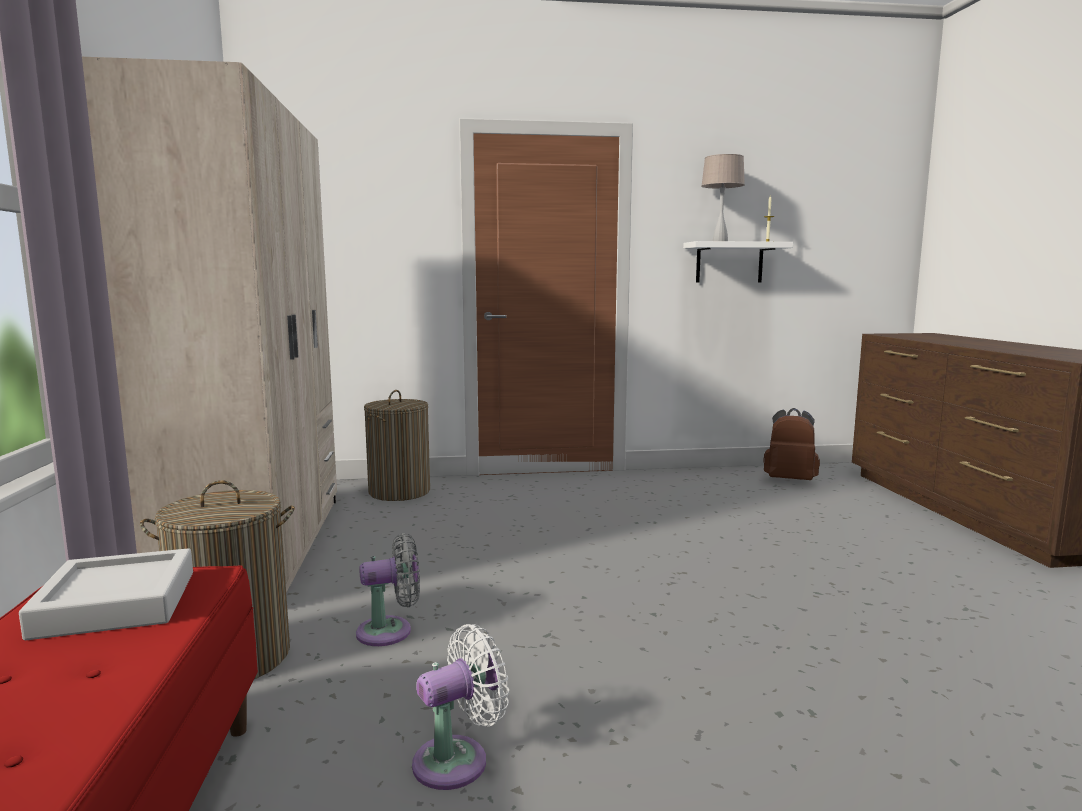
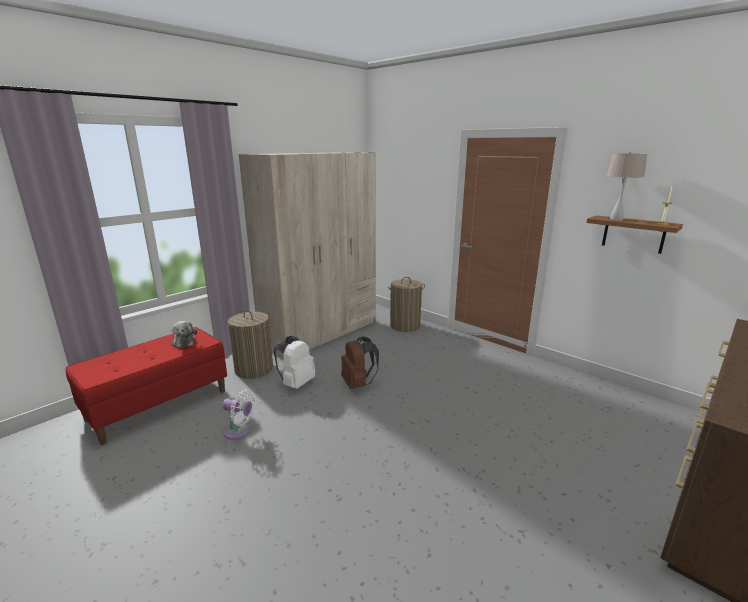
camera: 50 degrees right, 10 degrees up
grey tray [19,548,193,640] -> plush toy [172,321,197,348]
grey fan [356,533,420,646] -> white backpack [274,336,315,389]
white shelf [683,241,793,282] -> brown shelf [586,215,683,254]
brown backpack [763,408,820,480] -> brown backpack moved to [341,336,379,389]

